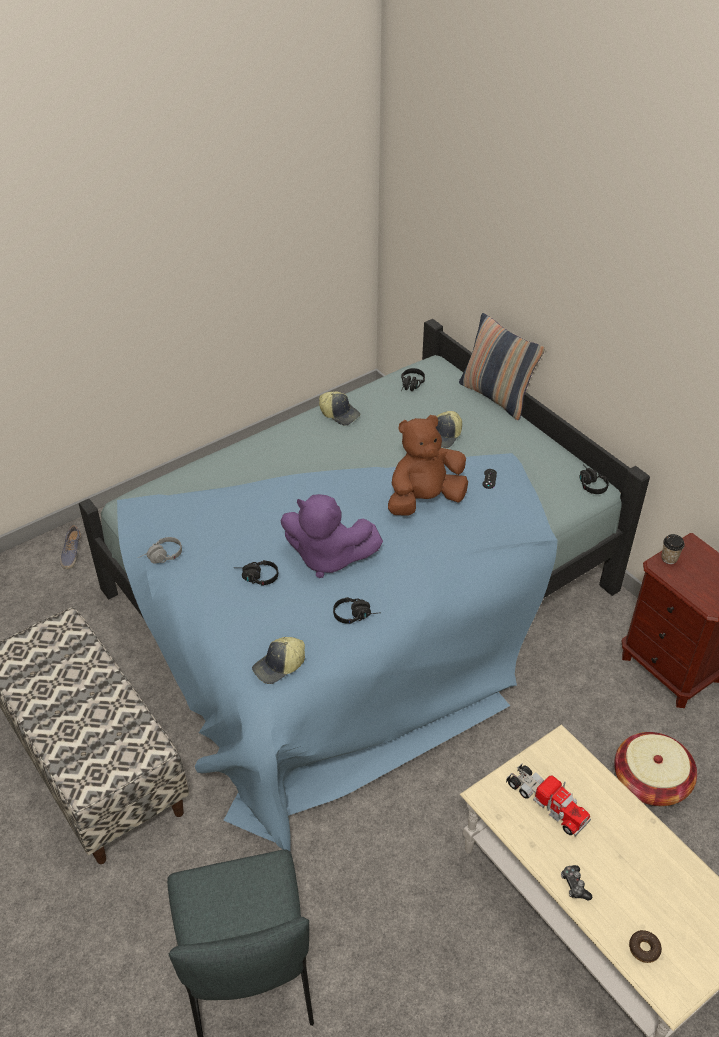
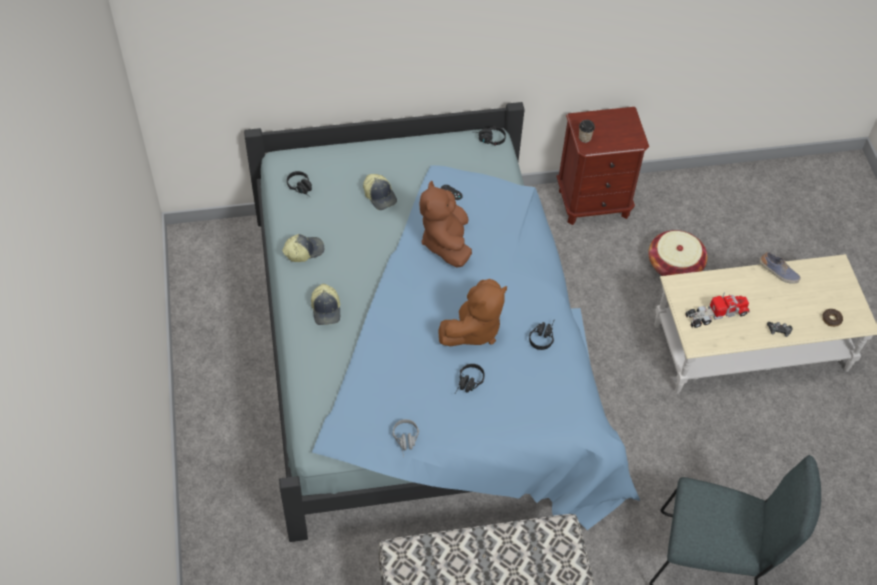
camera: 65 degrees left, 10 degrees up
shoe [60,526,81,569] -> shoe moved to [760,252,801,284]
cap [252,637,305,684] -> cap moved to [311,284,340,325]
purple plush toy [281,494,383,578] -> brown plush toy [438,279,507,346]
pillow [459,313,545,420] -> none

